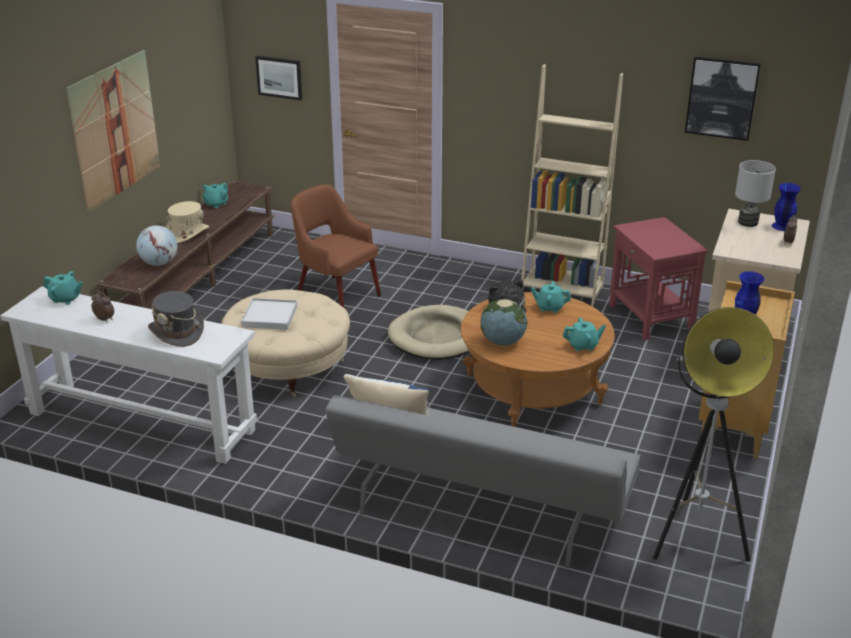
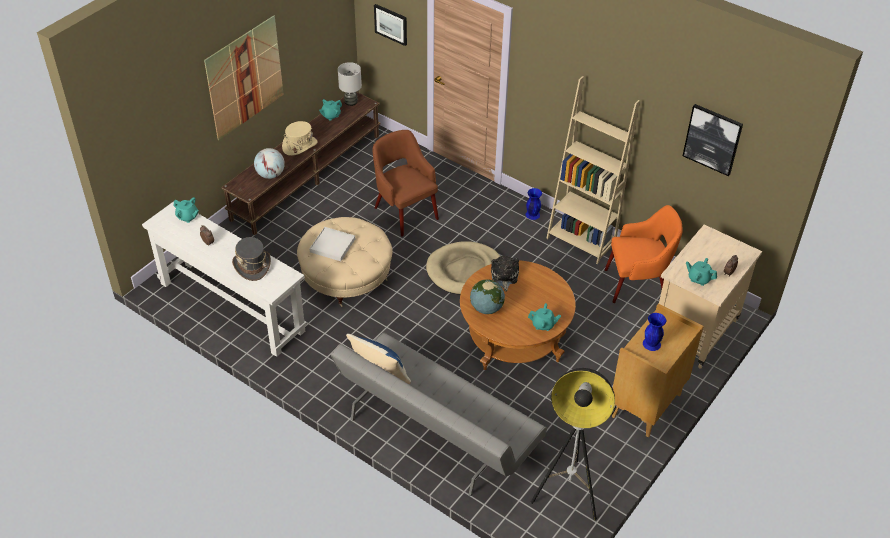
camera: 15 degrees right, 15 degrees up
turquoise teapot [531,281,571,313] -> turquoise teapot moved to [686,258,717,286]
red side table [609,217,708,340] -> orange armchair [605,205,683,303]
grey table lamp [735,160,776,227] -> grey table lamp moved to [338,62,362,106]
blue vase [772,183,801,231] -> blue vase moved to [526,188,542,220]

